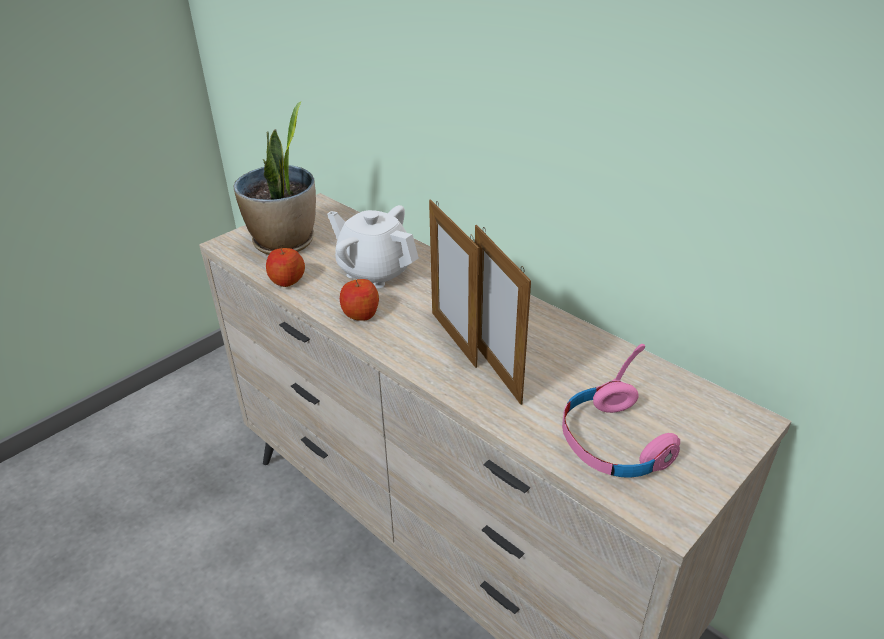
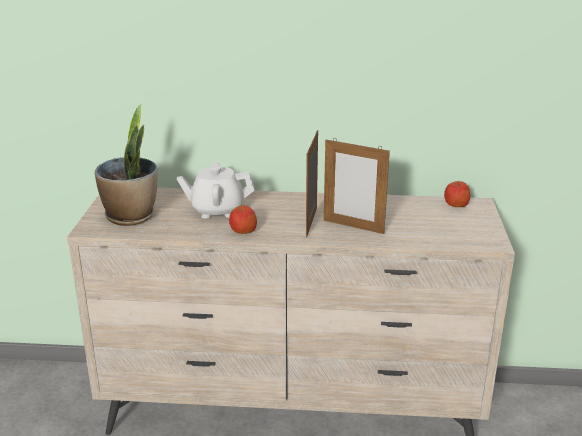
camera: 40 degrees left, 10 degrees down
apple [266,248,305,287] -> apple moved to [444,181,470,207]
picture frame [429,199,479,368] -> picture frame turned 75 degrees clockwise [306,130,318,238]
pink headphones [562,344,680,478] -> none

